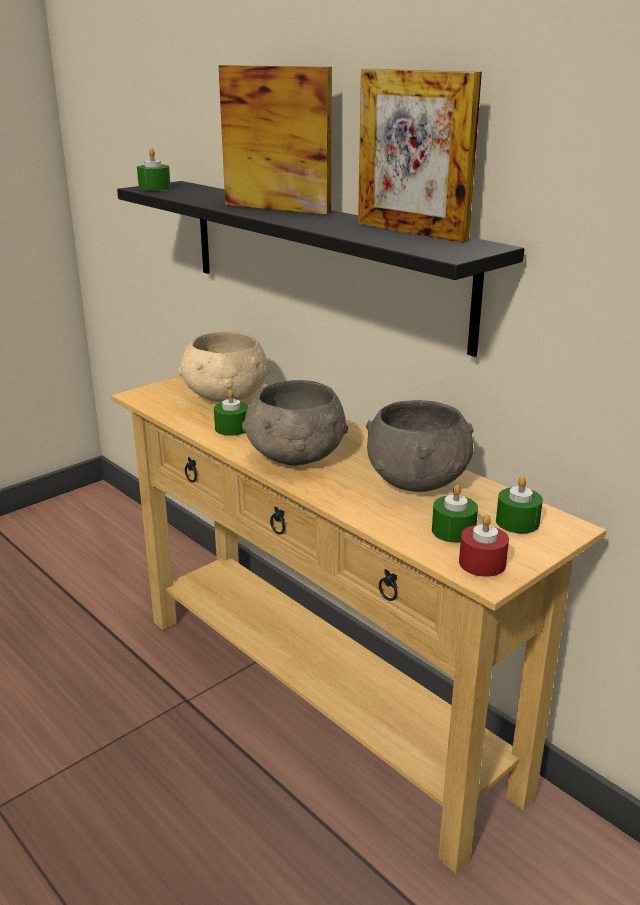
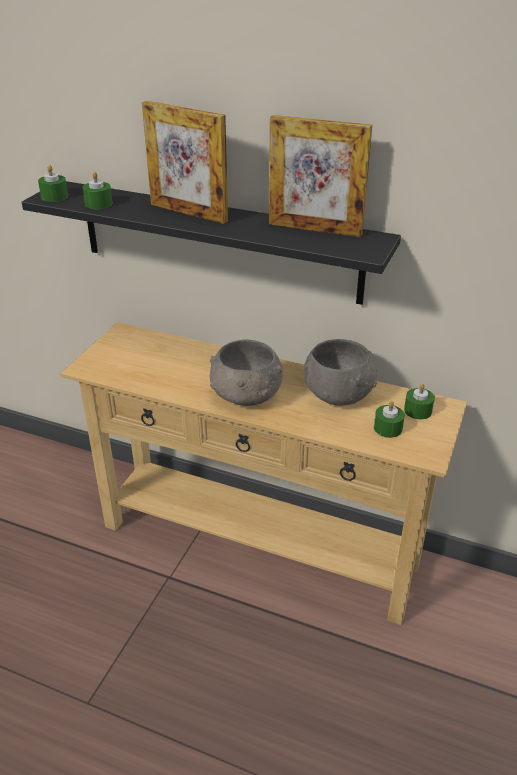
camera: 25 degrees left, 10 degrees up
beige bowl [179,331,270,403] -> none
green candle [214,390,248,436] -> green candle moved to [83,172,112,209]
picture frame [219,65,332,214] -> picture frame turned 150 degrees counterclockwise [142,101,228,224]
red candle [459,514,509,577] -> none

